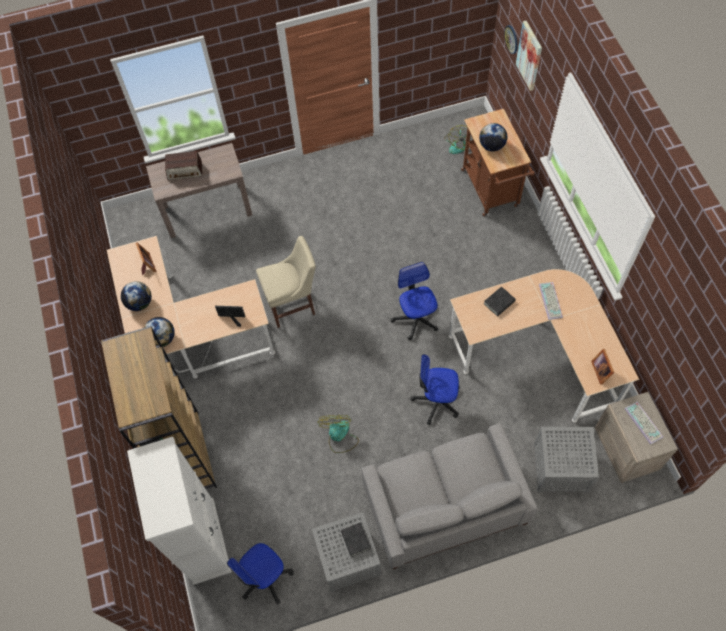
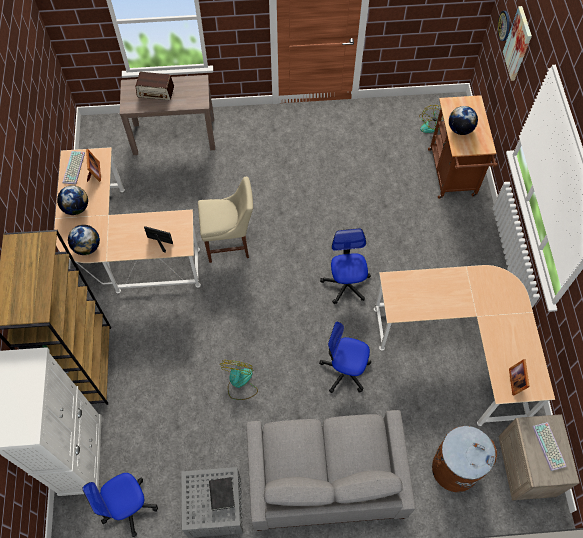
camera: 10 degrees right, 0 degrees up
black book [484,286,516,316] -> none
grey side table [534,427,599,493] -> brown trash can [432,426,497,492]
keyboard [539,282,563,320] -> keyboard moved to [62,151,85,184]

